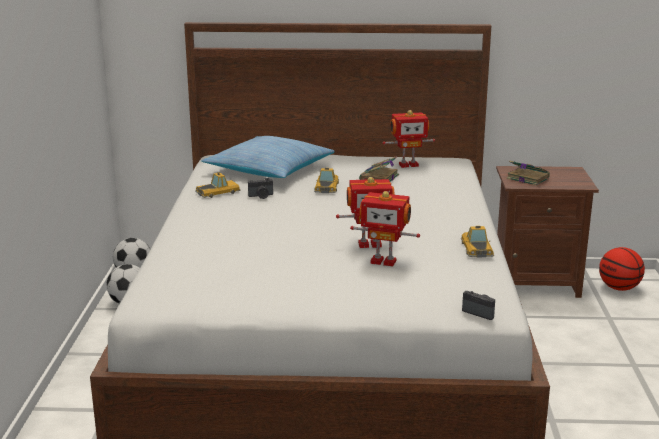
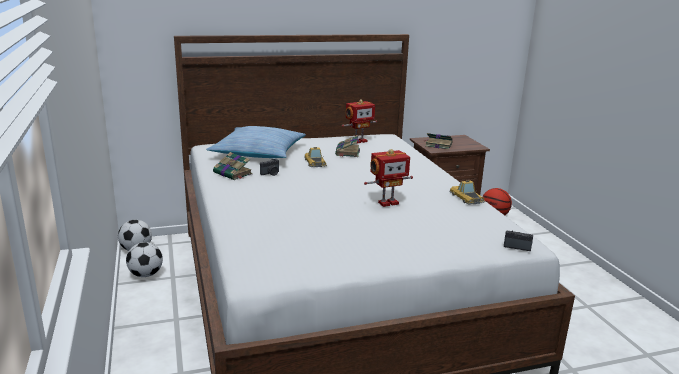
camera: 20 degrees left, 0 degrees up
toy car [195,172,240,198] -> book [213,152,252,180]
toy robot [350,191,420,266] -> none

